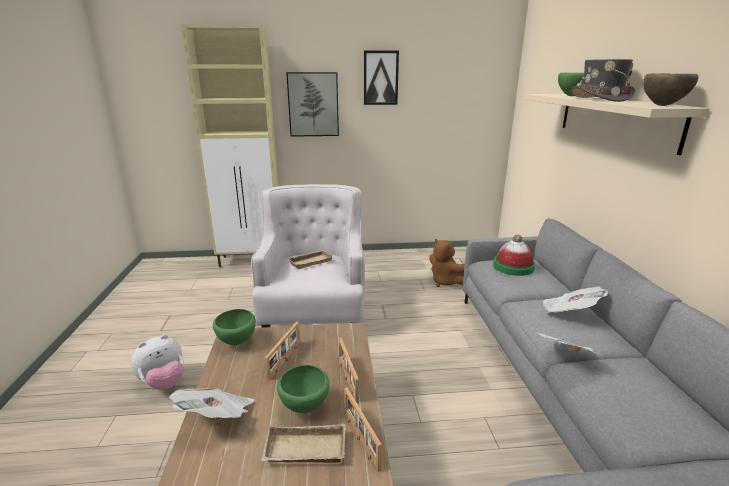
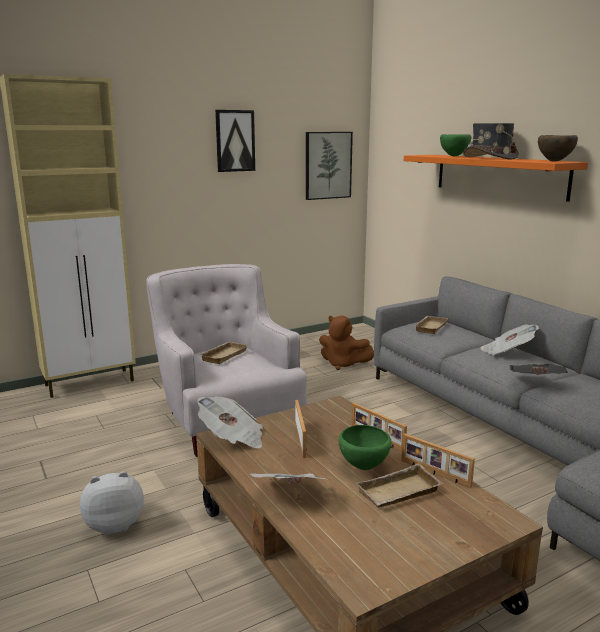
camera: 25 degrees left, 5 degrees down
plush toy [131,334,184,390] -> plush toy turned 135 degrees counterclockwise [80,471,144,535]
green bowl [213,309,256,345] -> newspaper [197,396,263,448]
picture [286,72,339,137] -> picture moved to [306,132,353,200]
hat [493,234,535,276] -> beige tray [415,316,448,334]
beige shelf [525,94,710,155] -> orange shelf [404,155,588,202]

